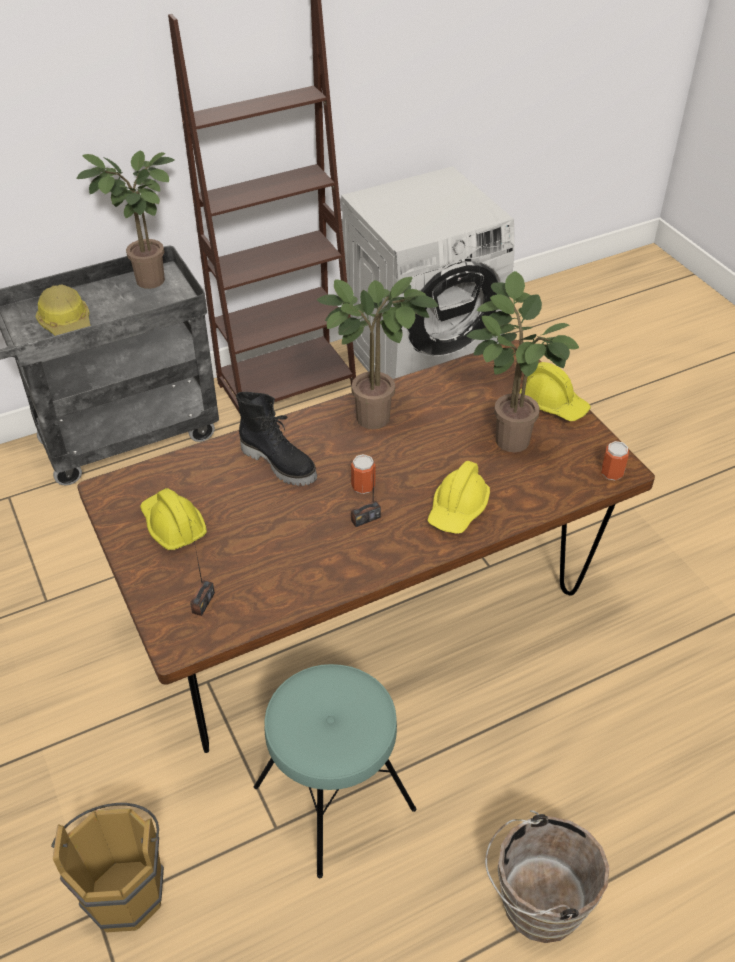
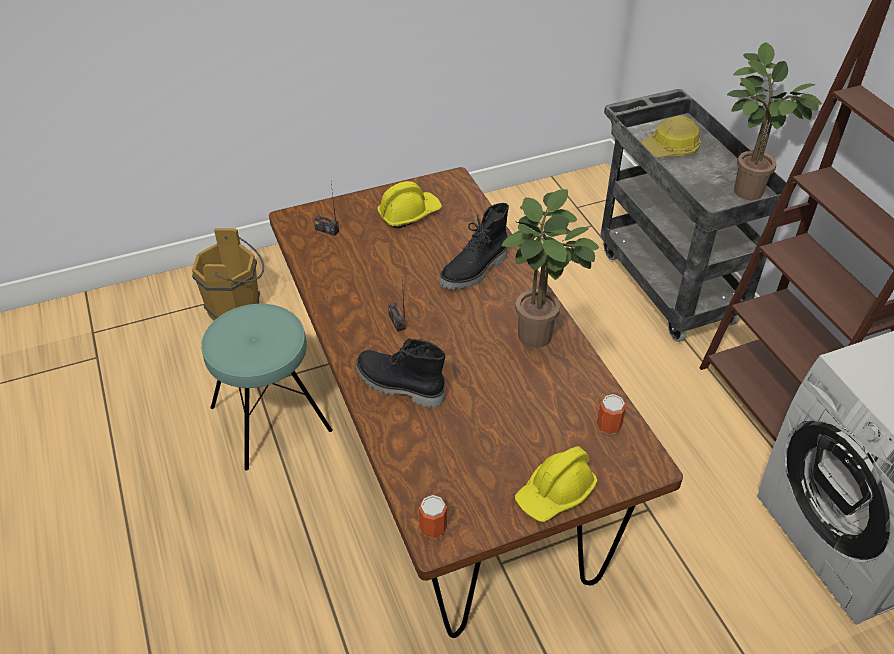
camera: 95 degrees right, 0 degrees up
can [351,454,375,494] -> can moved to [597,394,626,435]
yellow hard hat [427,461,490,534] -> black boot [355,338,445,408]
potted plant [466,271,579,452] -> none
brown bucket [485,810,609,943] -> none

